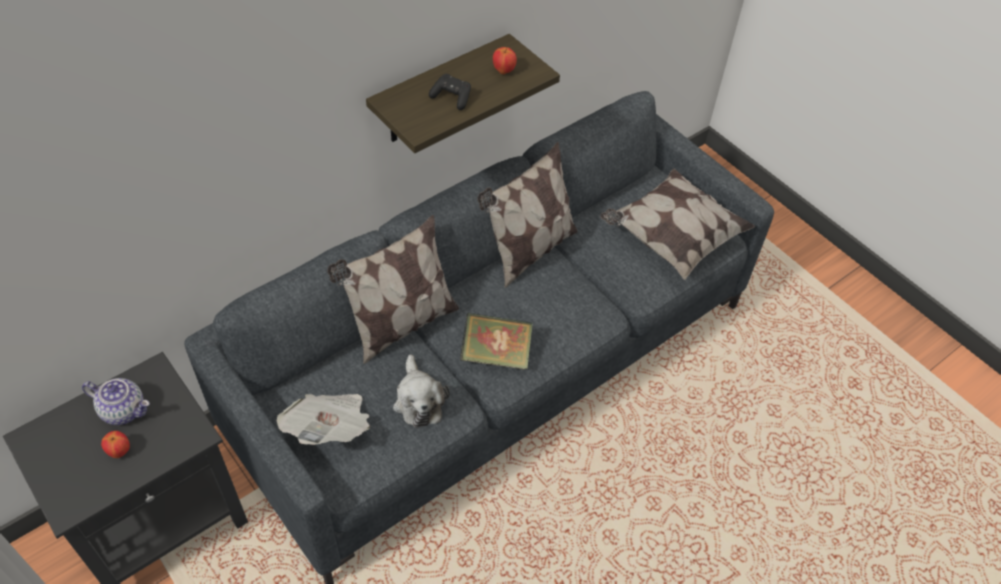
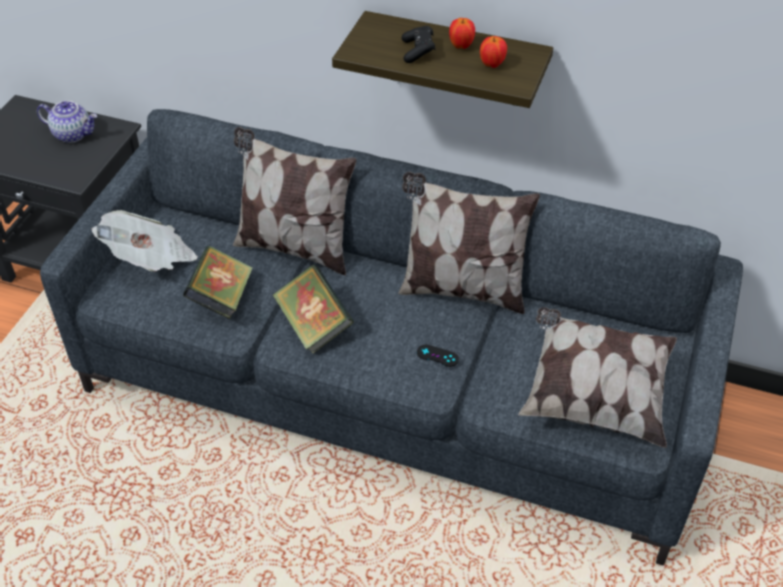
camera: 60 degrees right, 5 degrees down
teapot [82,378,150,425] -> teapot turned 60 degrees counterclockwise [37,101,97,143]
apple [101,431,130,458] -> apple moved to [449,18,475,49]
plush toy [393,354,450,428] -> book [183,246,252,319]
none -> black game controller [417,344,459,367]

